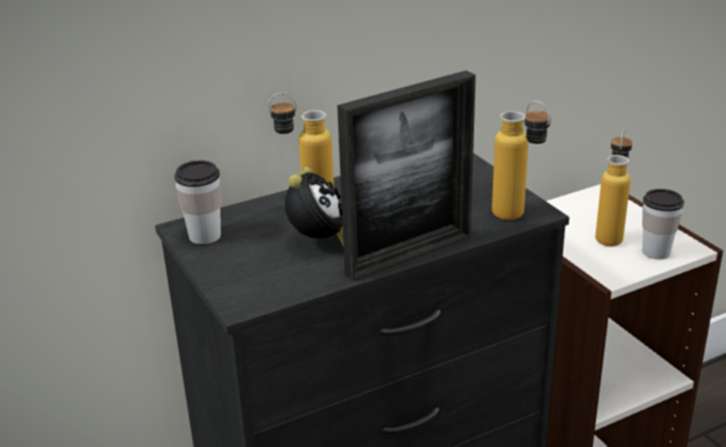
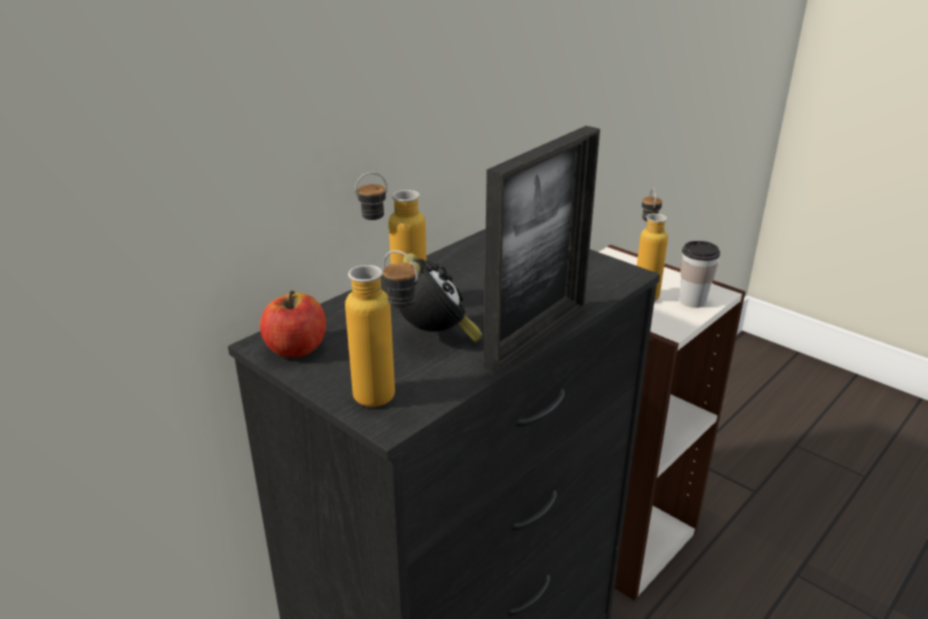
camera: 20 degrees left, 0 degrees up
cup [174,160,221,244] -> apple [260,291,326,358]
bottle [492,101,551,220] -> bottle moved to [345,250,418,407]

